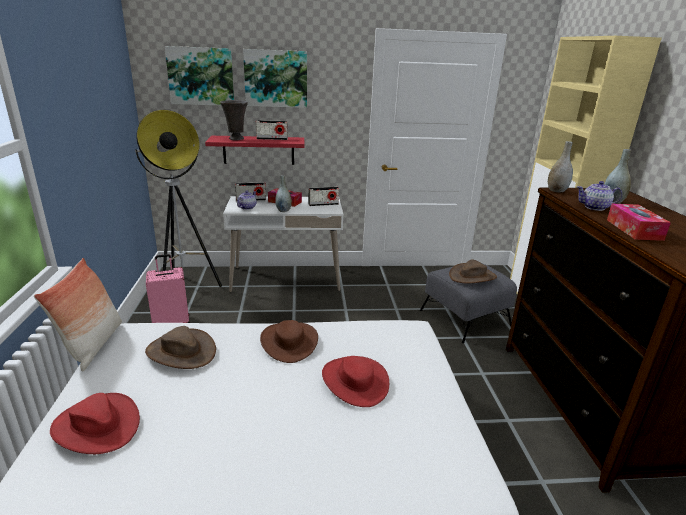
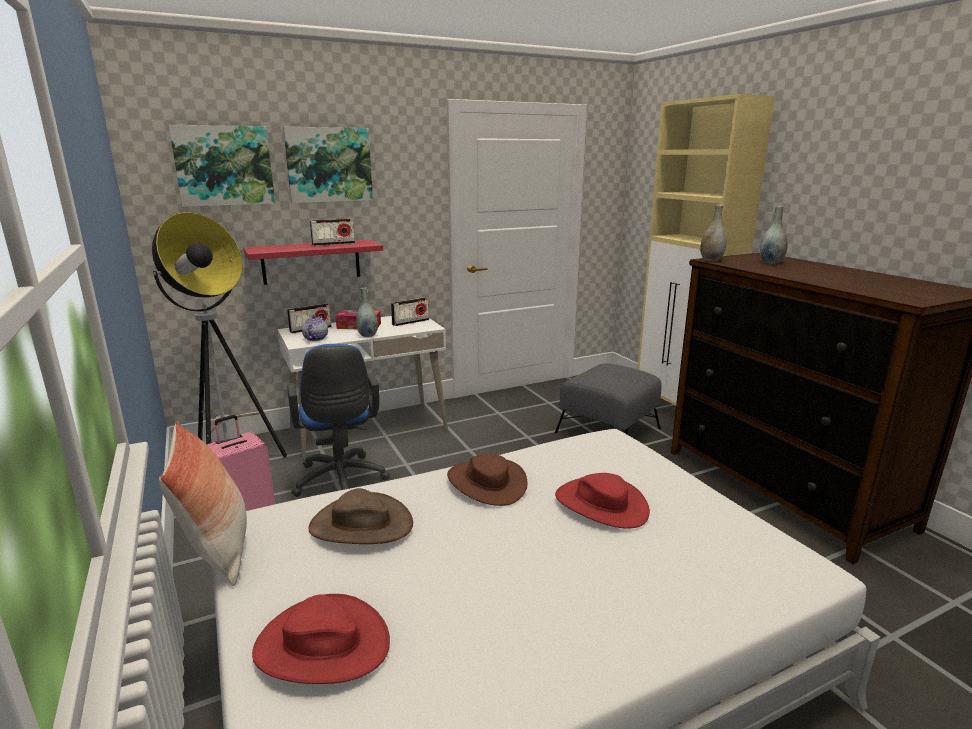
camera: 20 degrees left, 5 degrees down
grey vase [220,100,248,140] -> none
brown hat [449,259,497,283] -> none
teapot [577,181,622,211] -> none
tissue box [607,204,671,241] -> none
none -> blue office chair [287,344,390,497]

